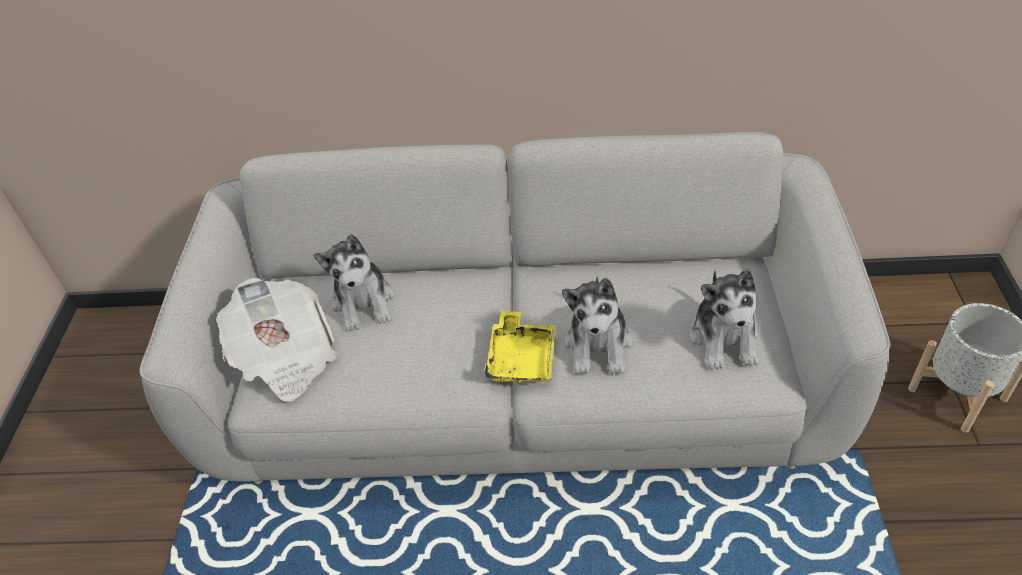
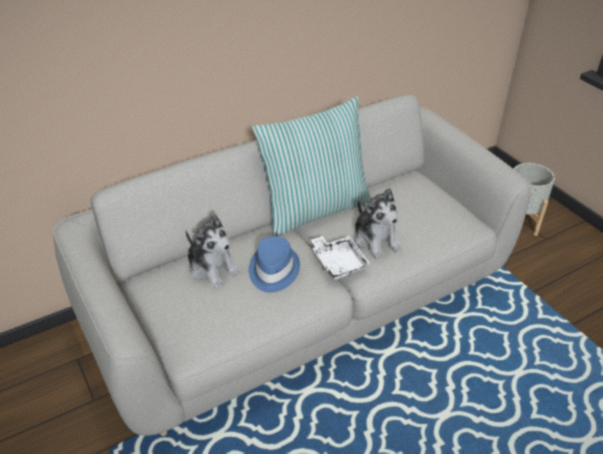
camera: 35 degrees left, 5 degrees down
newspaper [216,277,338,401] -> none
yellow tray [484,311,556,384] -> white tray [311,236,371,280]
plush toy [690,269,759,370] -> none
none -> blue hat [249,236,300,293]
none -> pillow [252,96,371,236]

